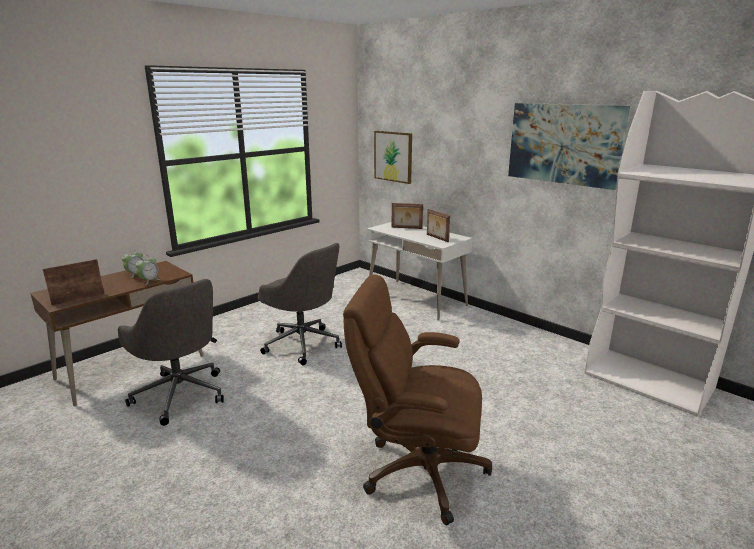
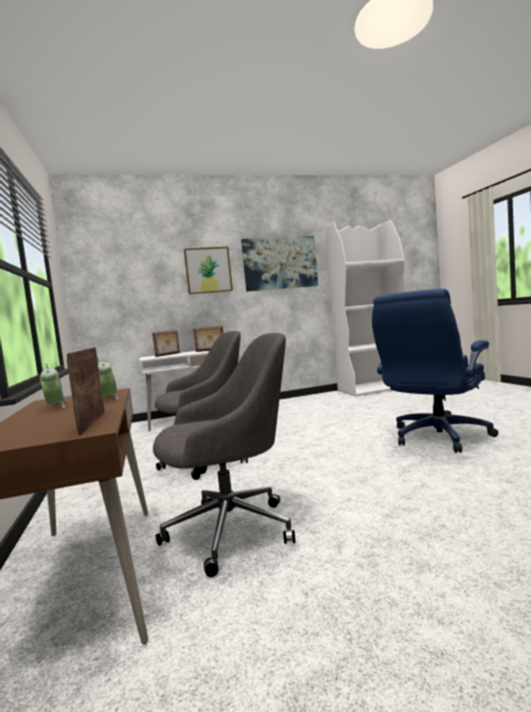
camera: 60 degrees left, 15 degrees down
brown office chair [343,274,492,525] -> blue office chair [372,289,498,453]
picture [374,131,412,184] -> picture moved to [184,247,233,294]

